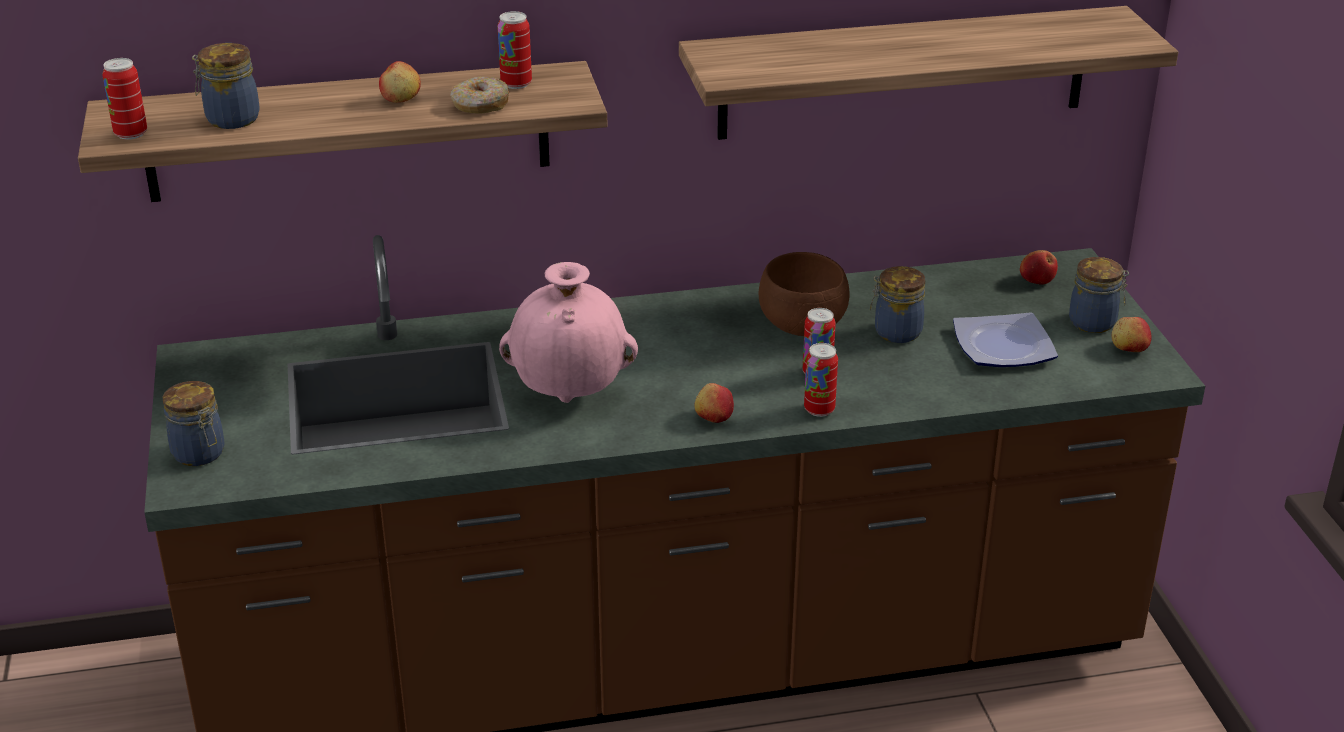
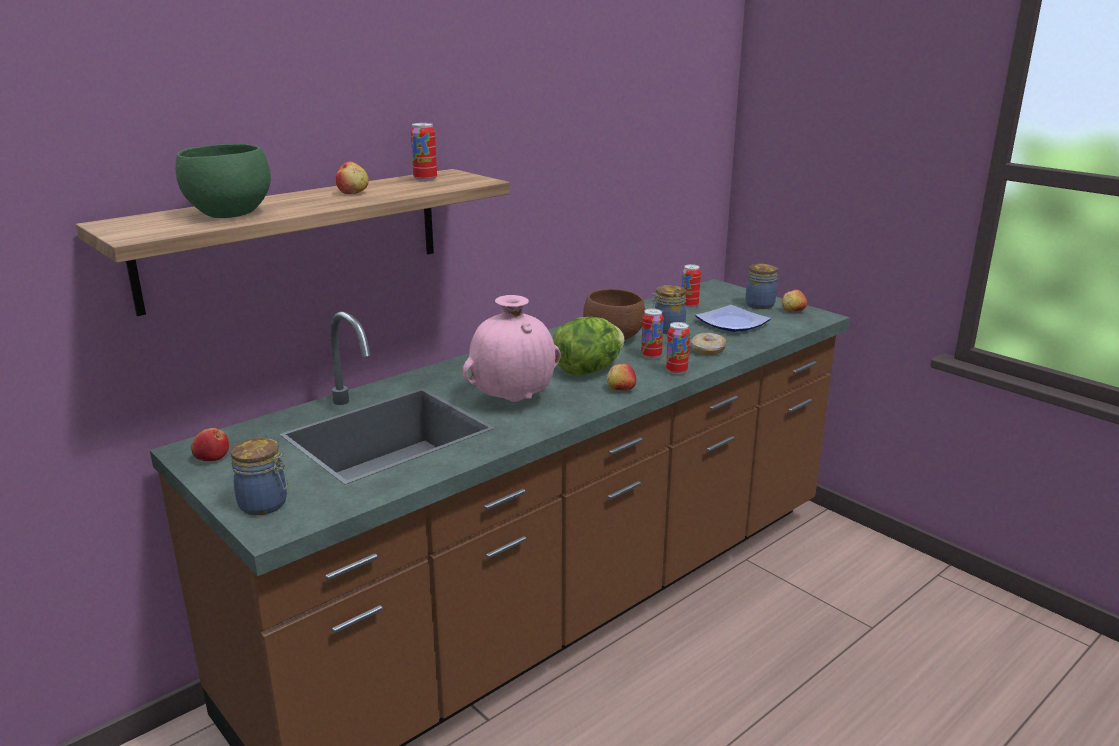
camera: 30 degrees left, 10 degrees down
can [102,58,147,140] -> can moved to [682,264,701,308]
jar [192,43,260,129] -> green bowl [175,144,271,218]
donut [450,77,509,114] -> donut moved to [691,332,726,355]
shelf [679,6,1178,140] -> none
apple [1020,250,1058,285] -> apple moved to [191,428,229,461]
none -> lettuce [553,317,625,375]

